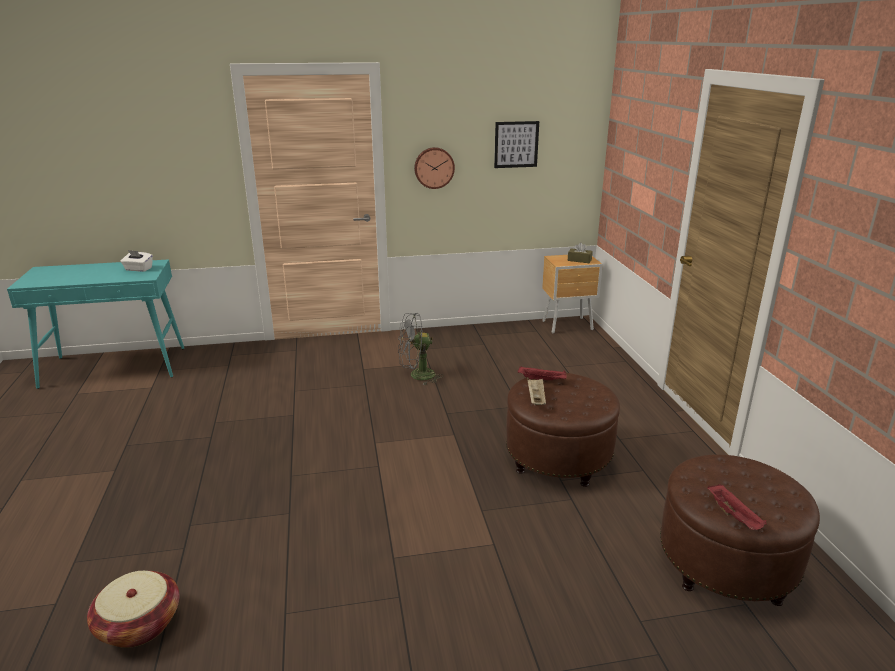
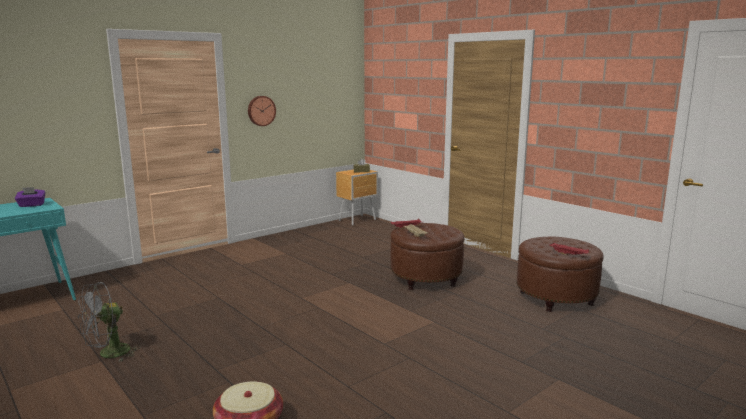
camera: 30 degrees left, 10 degrees down
white tissue box [121,250,153,272] -> purple tissue box [15,187,45,207]
grey fan [398,313,444,385] -> grey fan moved to [78,282,141,362]
picture [494,121,539,168] -> none

